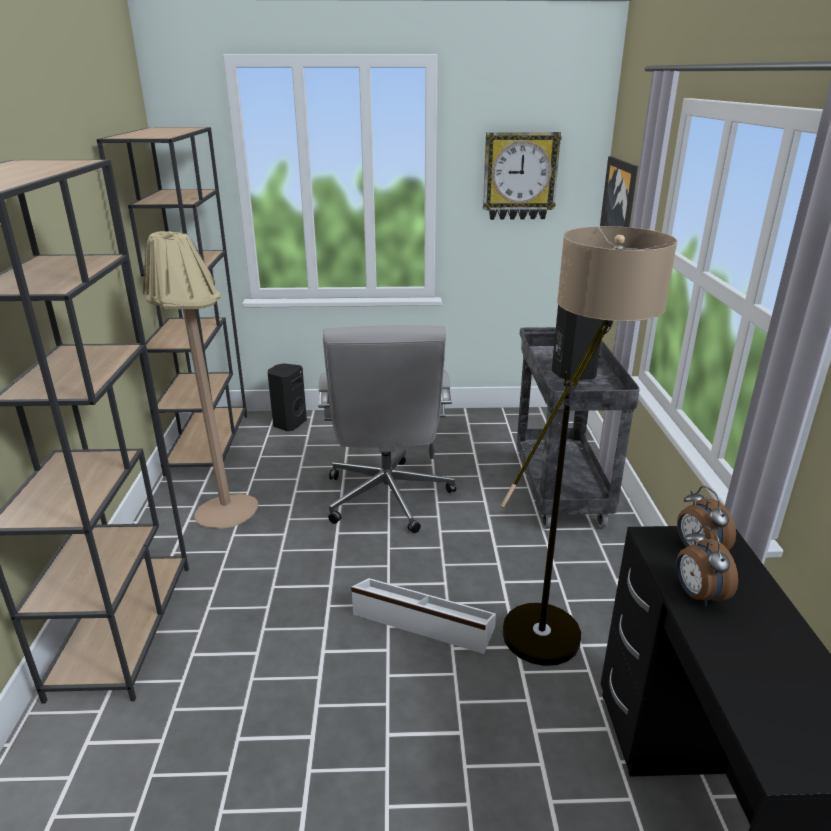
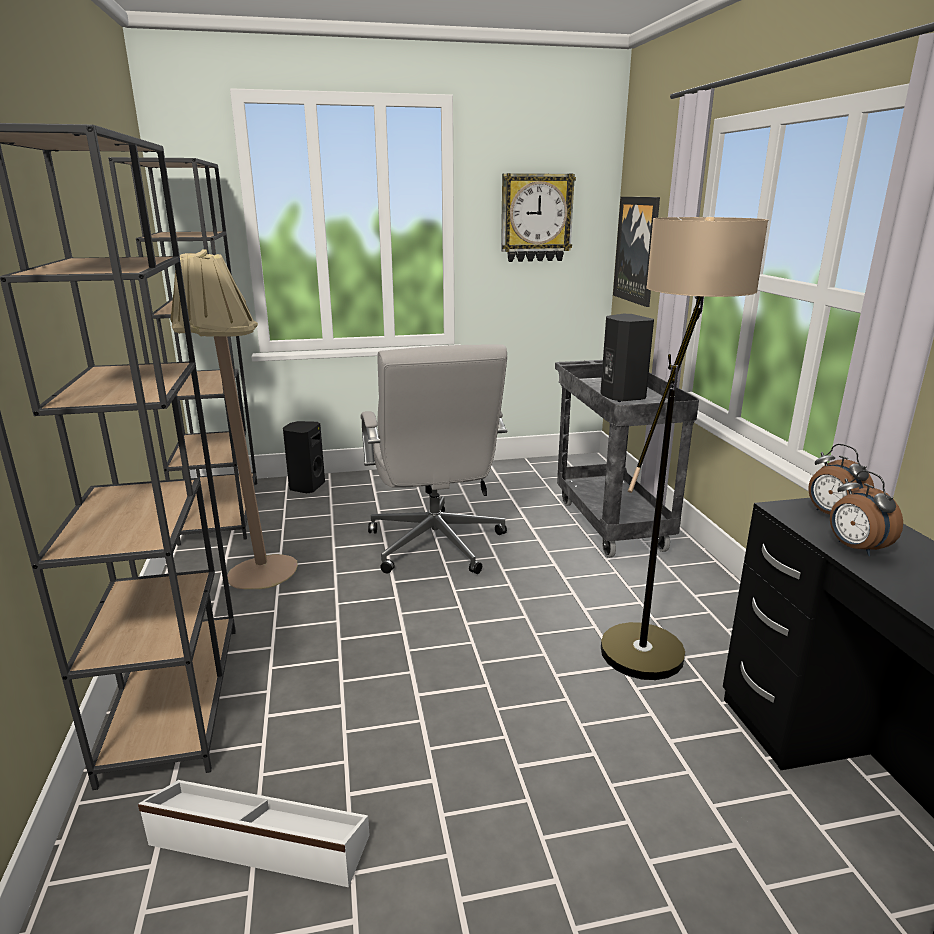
camera: 10 degrees left, 5 degrees down
white storage box [351,578,496,654] -> white storage box moved to [138,780,370,887]

